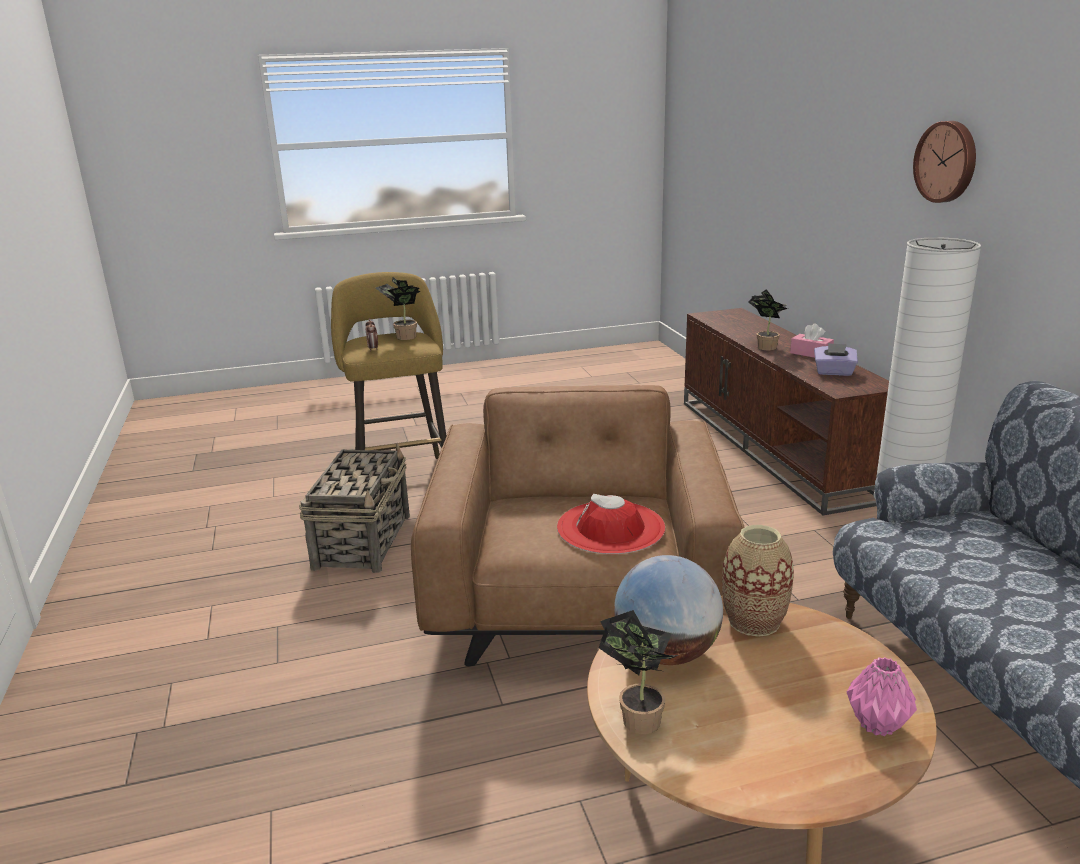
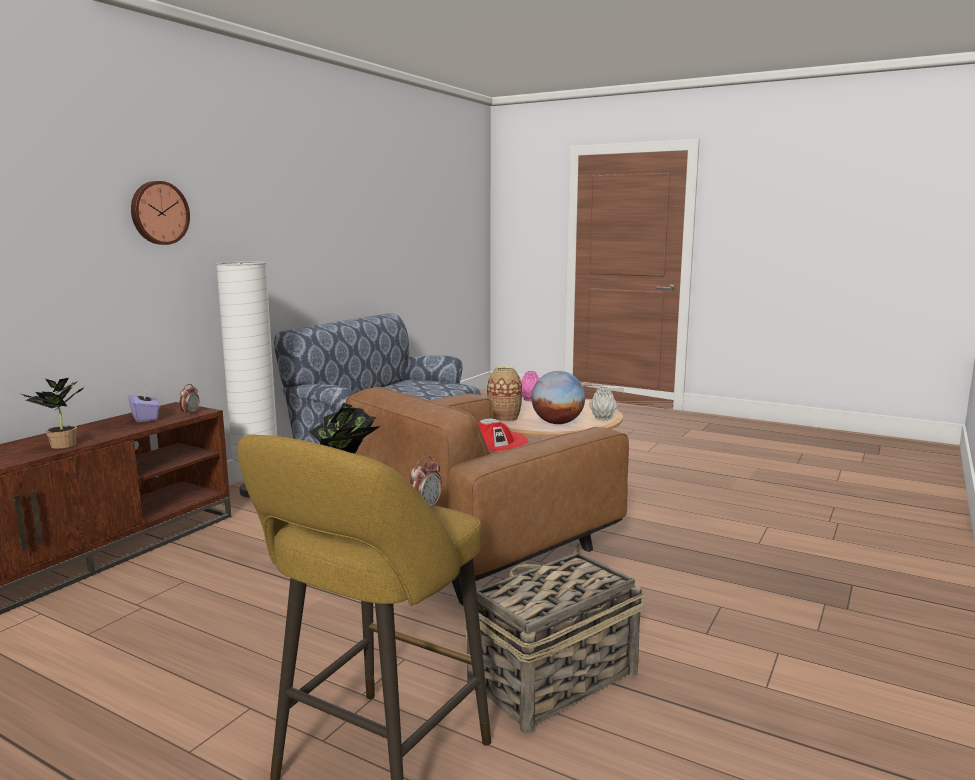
camera: 135 degrees left, 10 degrees down
potted plant [599,610,678,734] -> grey vase [589,386,618,420]
pink tissue box [790,323,834,358] -> none
none -> alarm clock [179,384,199,415]

